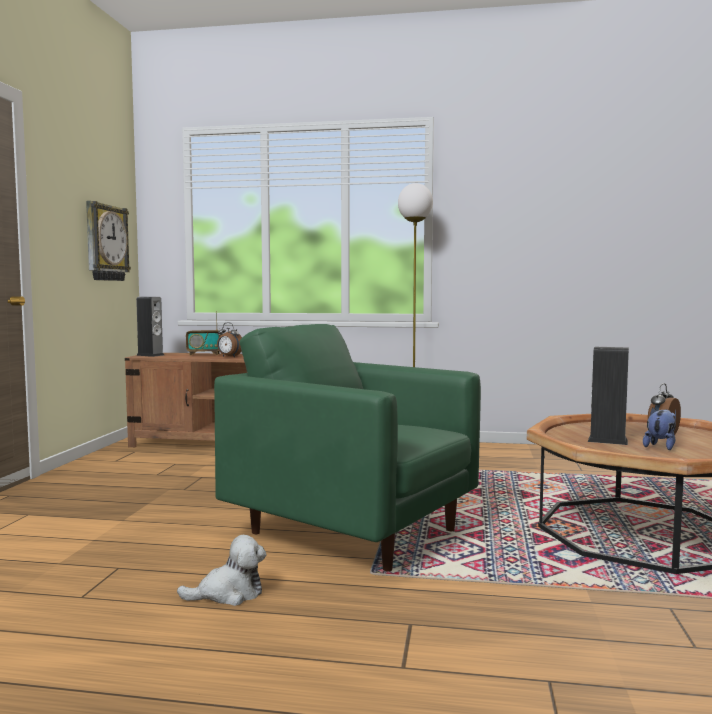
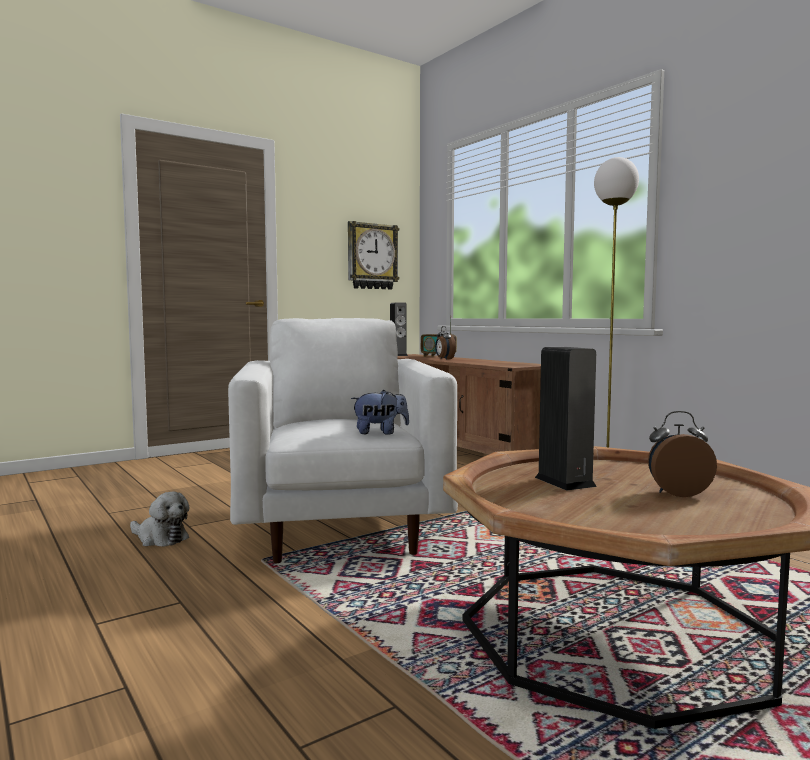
camera: 45 degrees right, 0 degrees up
green armchair [214,324,481,571] -> white armchair [228,318,458,563]
plush toy [643,407,676,450] -> plush toy moved to [351,390,409,435]

